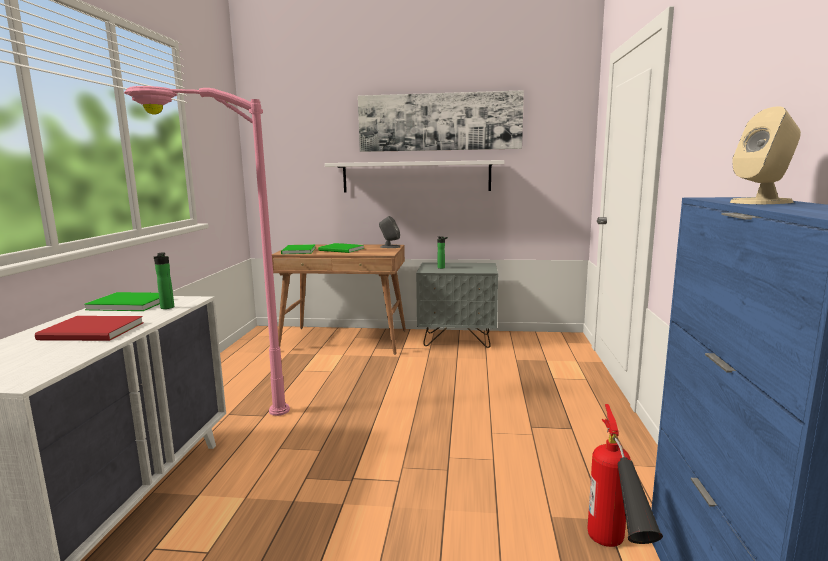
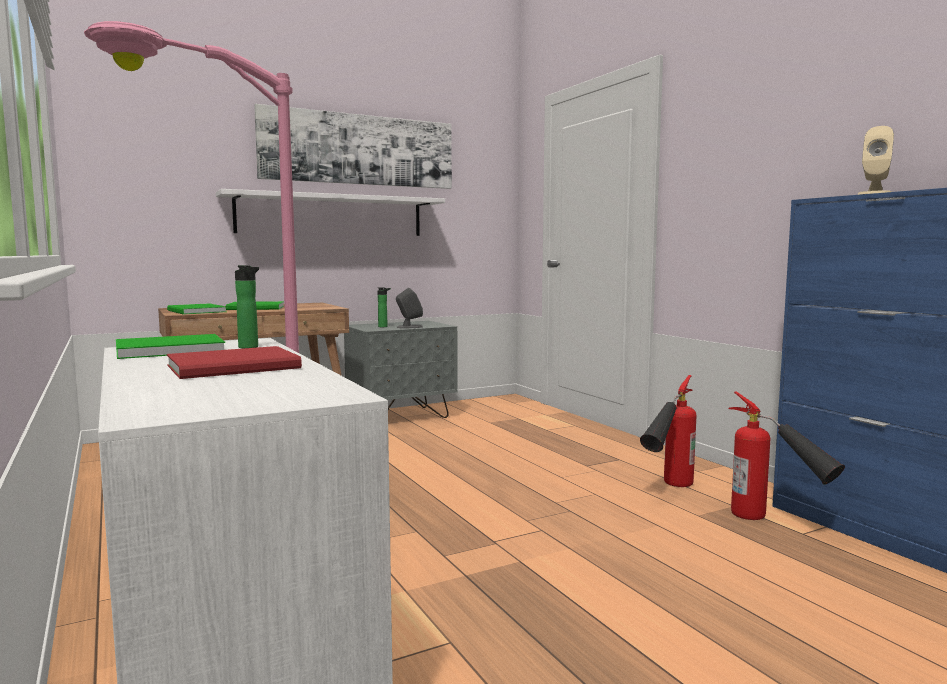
camera: 35 degrees left, 5 degrees down
grey speaker [379,216,400,248] -> grey speaker moved to [396,288,423,328]
none -> fire extinguisher [640,375,697,487]

